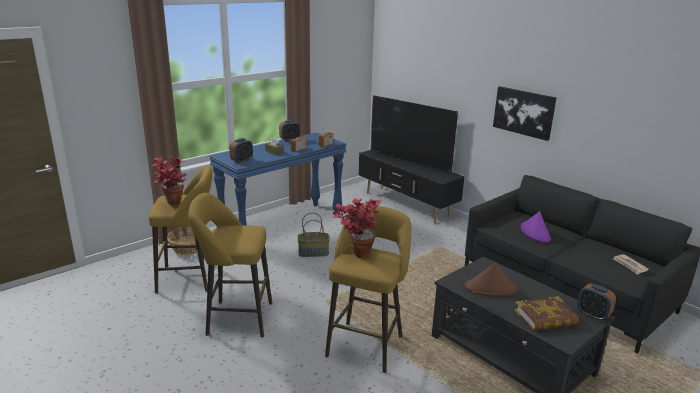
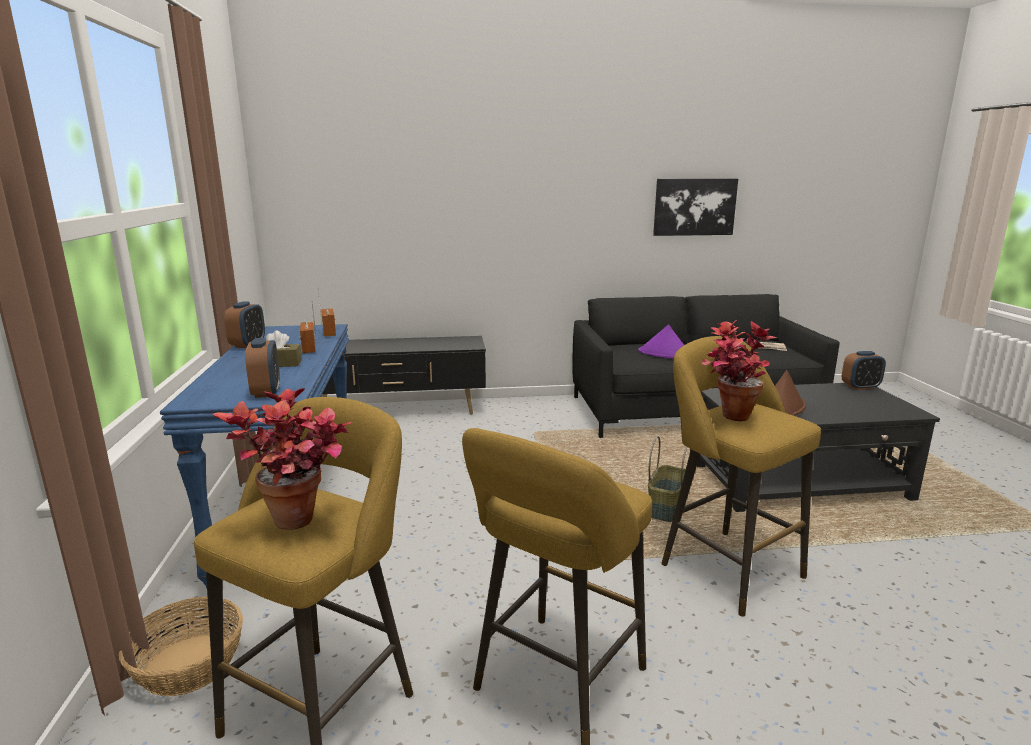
camera: 55 degrees left, 5 degrees down
basket [297,213,330,257] -> basket moved to [648,436,691,522]
television [371,95,458,171] -> none
picture [493,86,556,141] -> picture moved to [653,179,738,236]
book [515,296,579,331] -> none

